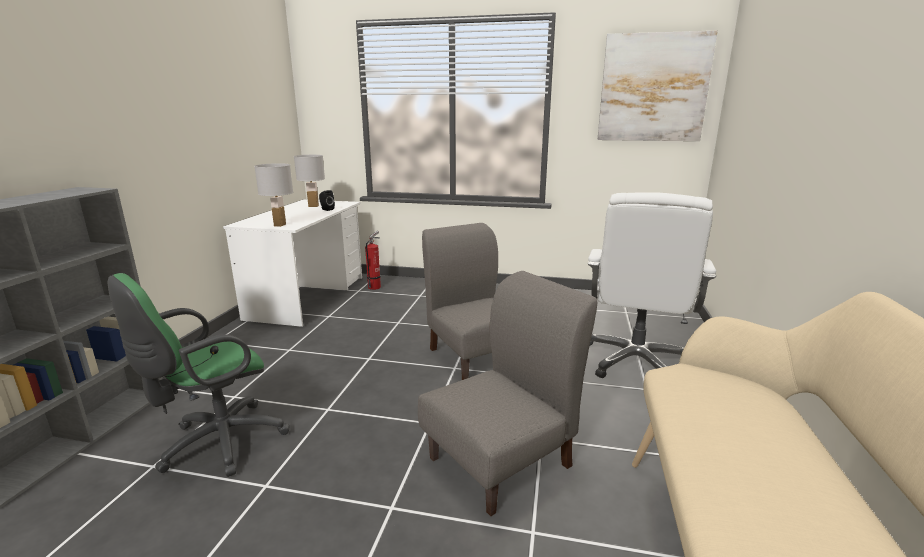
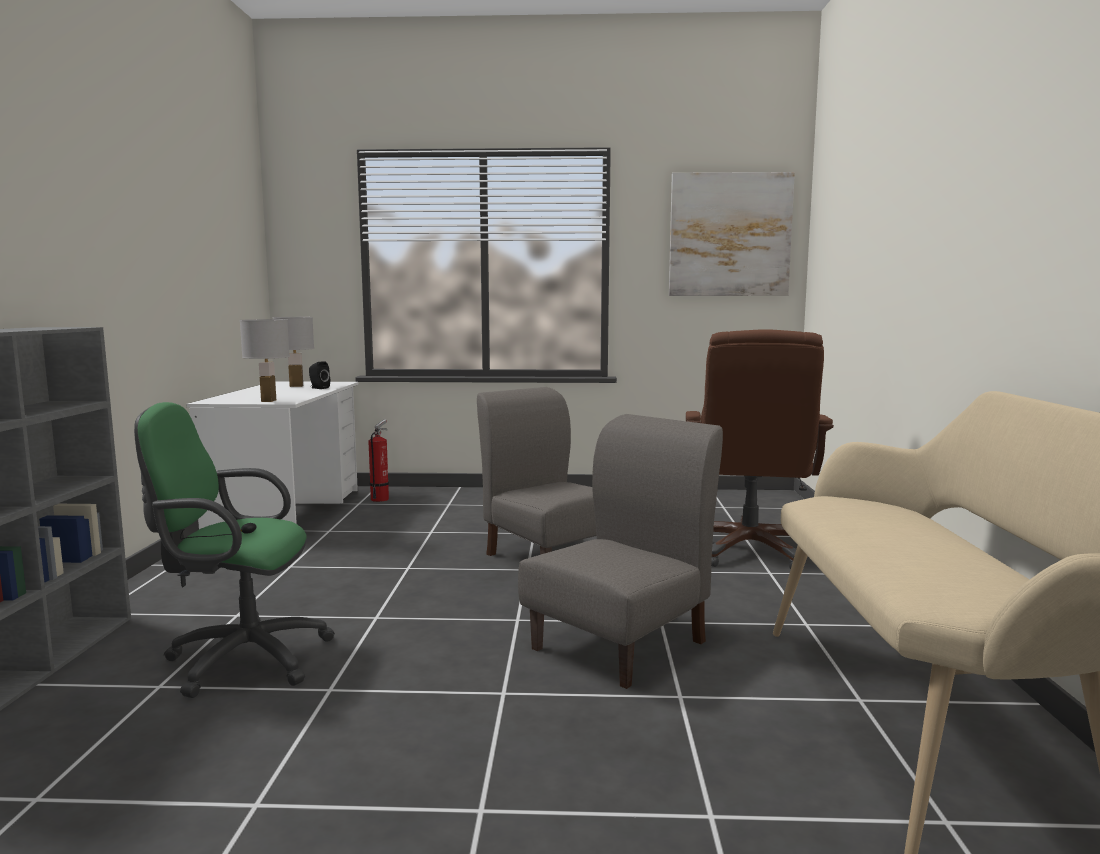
camera: 10 degrees left, 10 degrees down
green office chair [108,273,290,477] -> green office chair turned 60 degrees clockwise [134,402,335,698]
white office chair [588,193,716,378] -> brown office chair [686,329,834,569]

